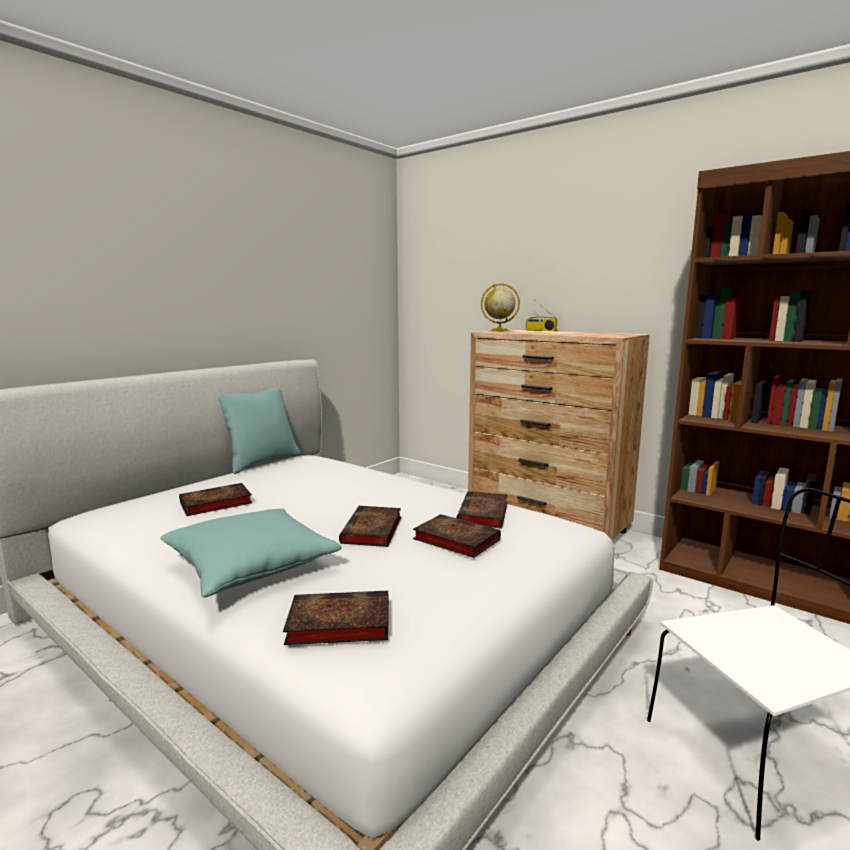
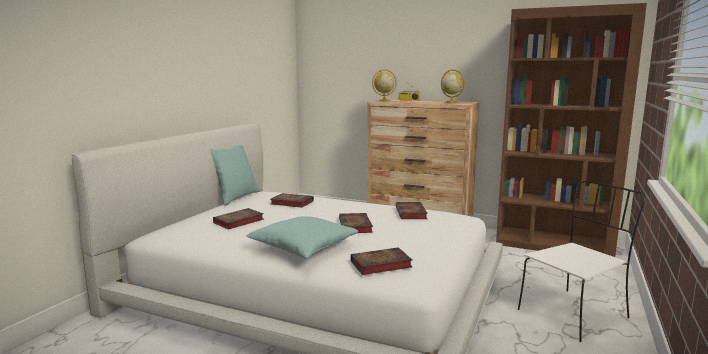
camera: 15 degrees left, 0 degrees up
book [413,514,501,558] -> book moved to [270,193,314,208]
none -> globe [441,69,465,103]

